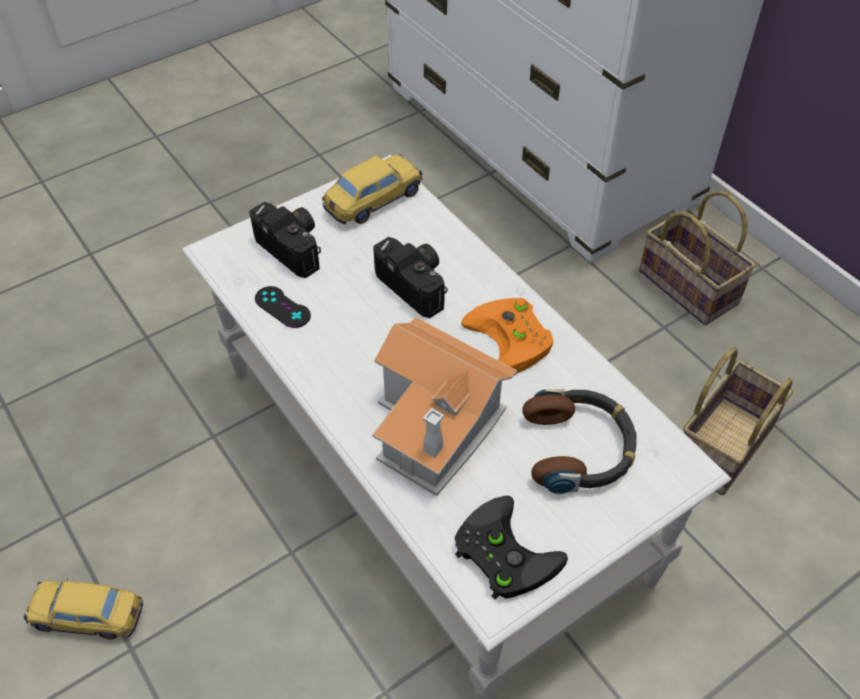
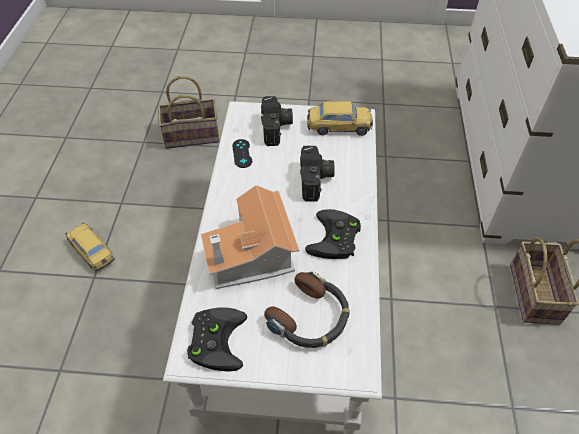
camera: 40 degrees right, 0 degrees up
orange game controller [461,298,553,374] -> black game controller [305,209,361,259]
basket [683,347,793,495] -> basket moved to [158,76,219,149]

